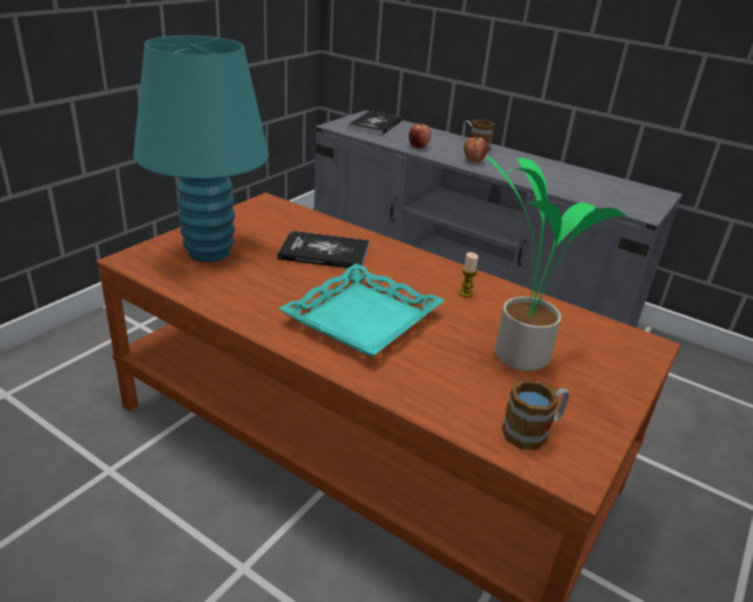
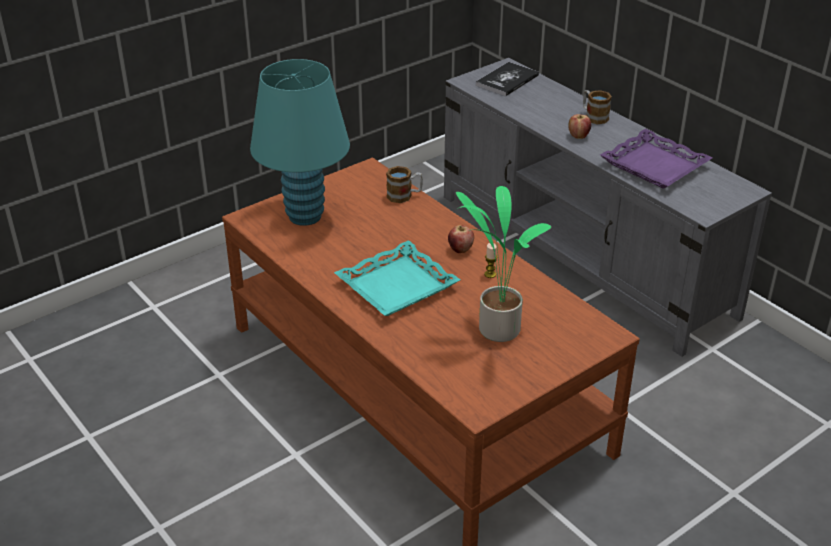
camera: 20 degrees right, 5 degrees up
book [277,231,369,268] -> none
apple [409,123,431,148] -> apple moved to [448,225,474,253]
mug [502,380,569,450] -> mug moved to [386,166,423,203]
none -> purple tray [600,129,712,189]

